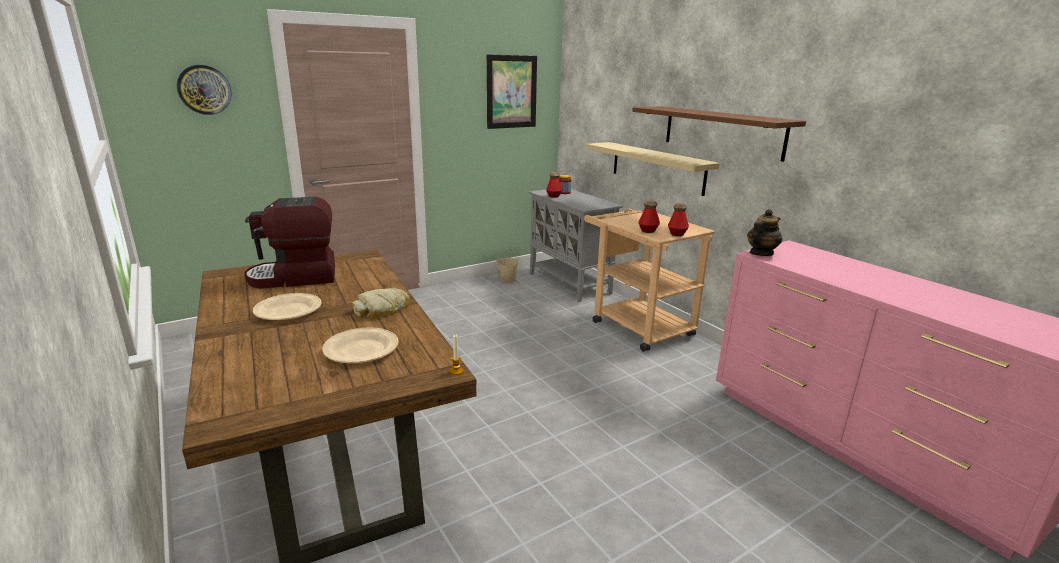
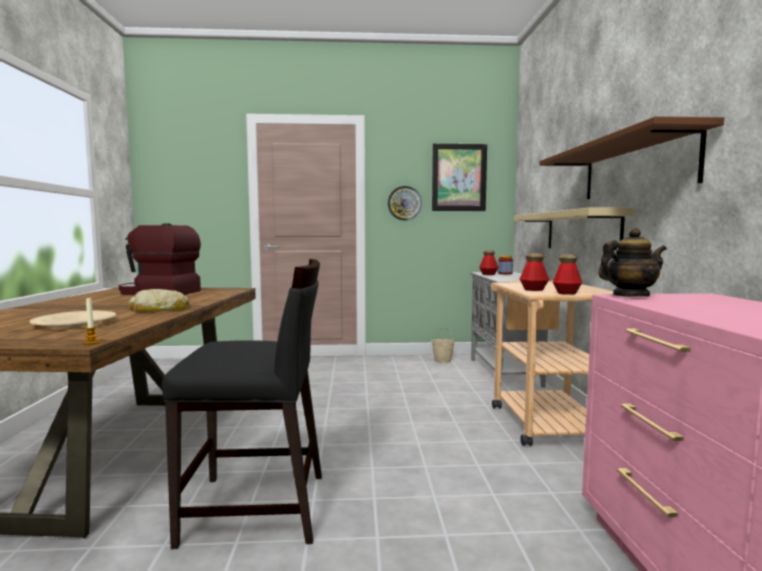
camera: 30 degrees right, 15 degrees down
wall clock [177,65,232,115] -> wall clock moved to [388,186,422,221]
beige plate [253,293,322,320] -> none
none -> black chair [162,259,322,549]

